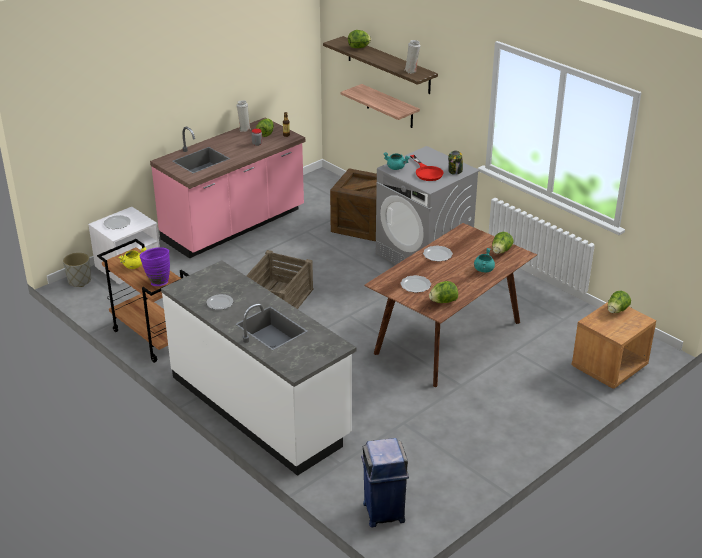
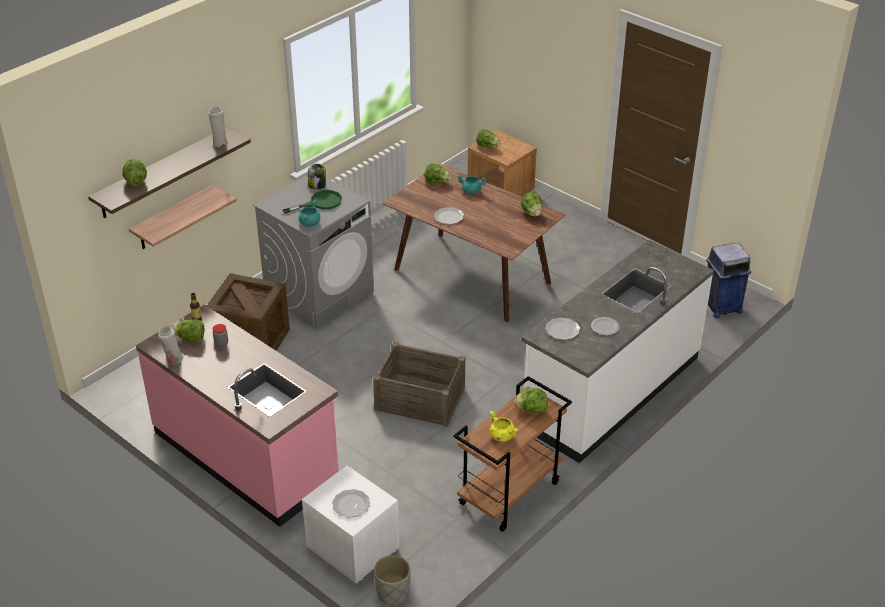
camera: 95 degrees left, 5 degrees up
purple vase [140,247,170,286] -> lettuce [514,388,548,413]
plate [400,275,431,293] -> plate moved to [545,317,580,340]
red frying pan [410,155,443,181] -> green frying pan [282,190,342,213]

